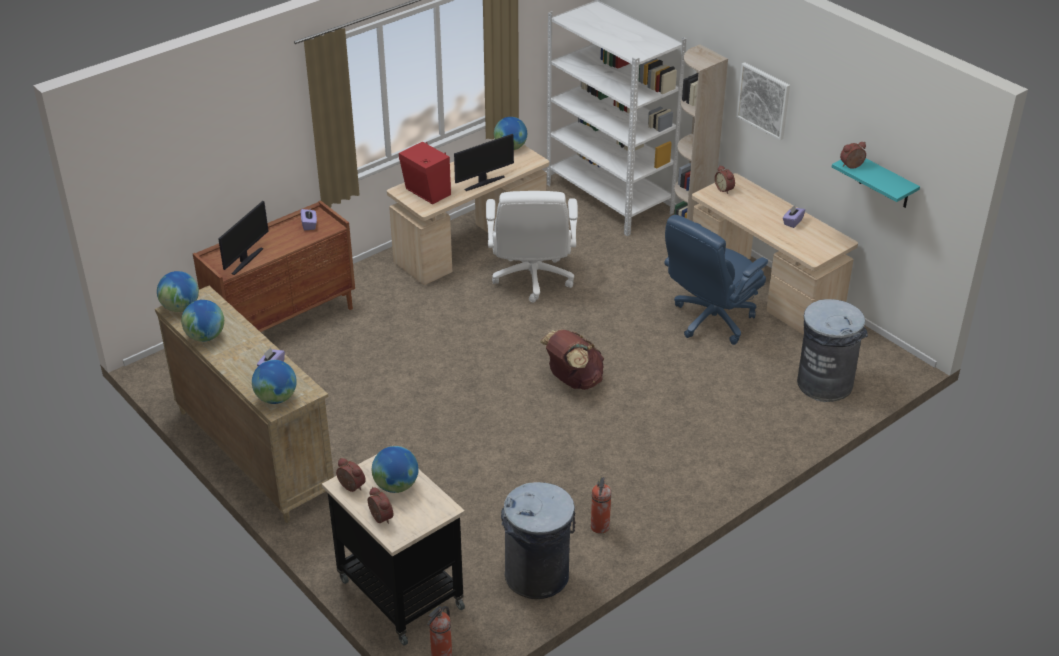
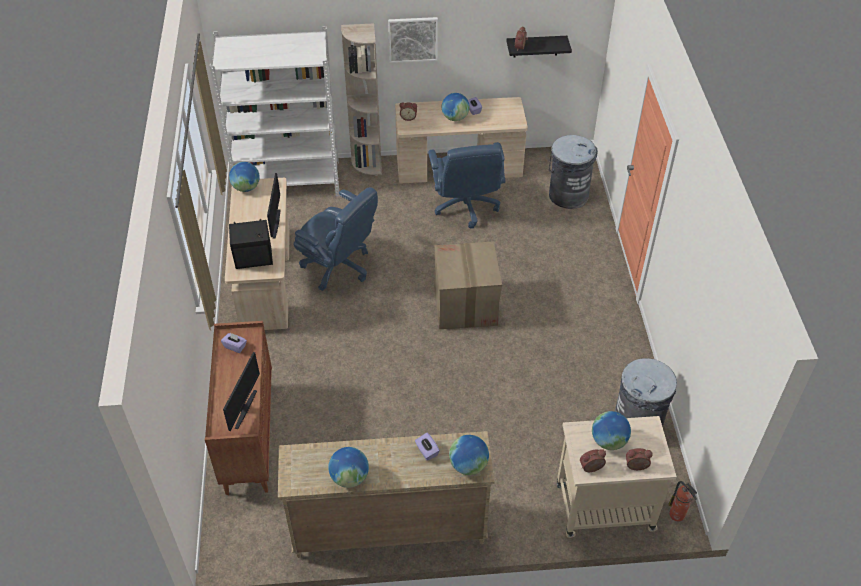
camera: 55 degrees left, 10 degrees up
globe [157,271,199,312] -> globe moved to [442,93,470,121]
monitor [218,201,269,275] -> monitor turned 45 degrees clockwise [223,352,260,431]
black cart [322,454,465,646] -> beige cart [557,416,677,538]
red speaker [399,142,451,204] -> black speaker [229,219,273,269]
white office chair [486,191,578,303] -> blue office chair [293,187,378,291]
brown backpack [540,329,604,390] -> cardboard box [434,242,502,329]
fire extinguisher [591,477,611,534] -> none
turquoise shelf [832,159,920,208] -> black shelf [506,36,572,57]

